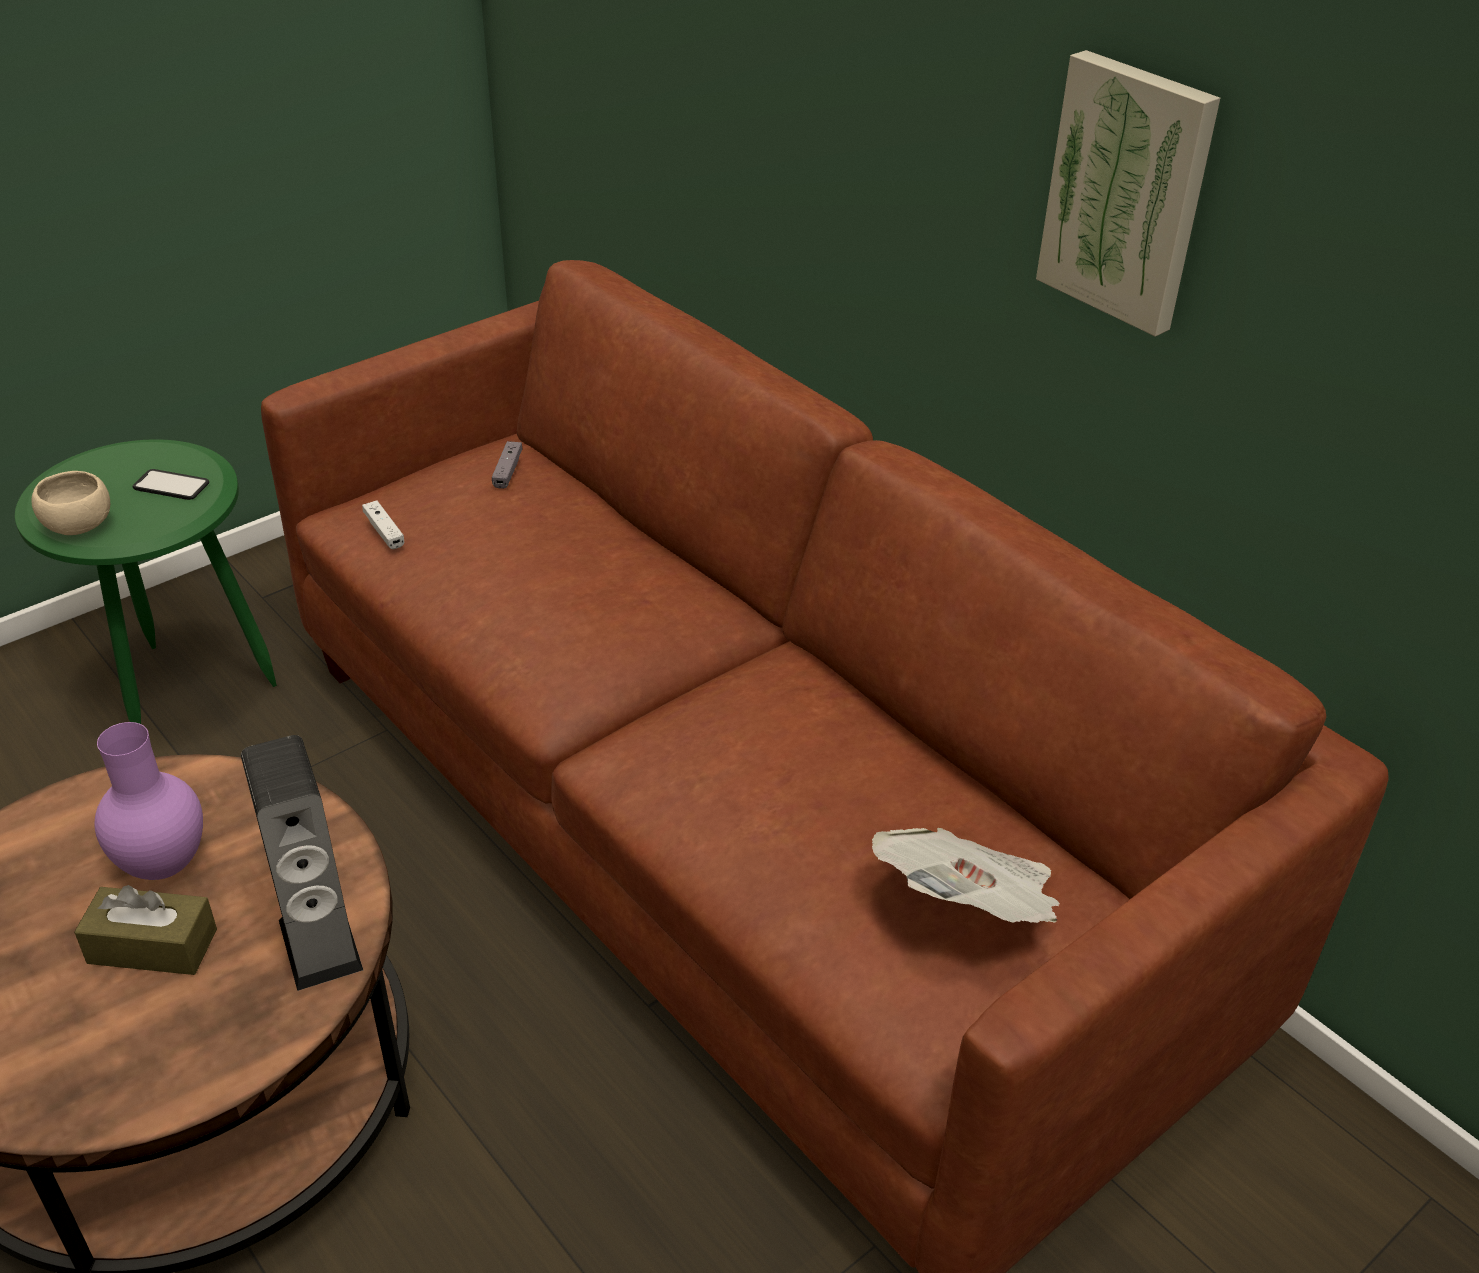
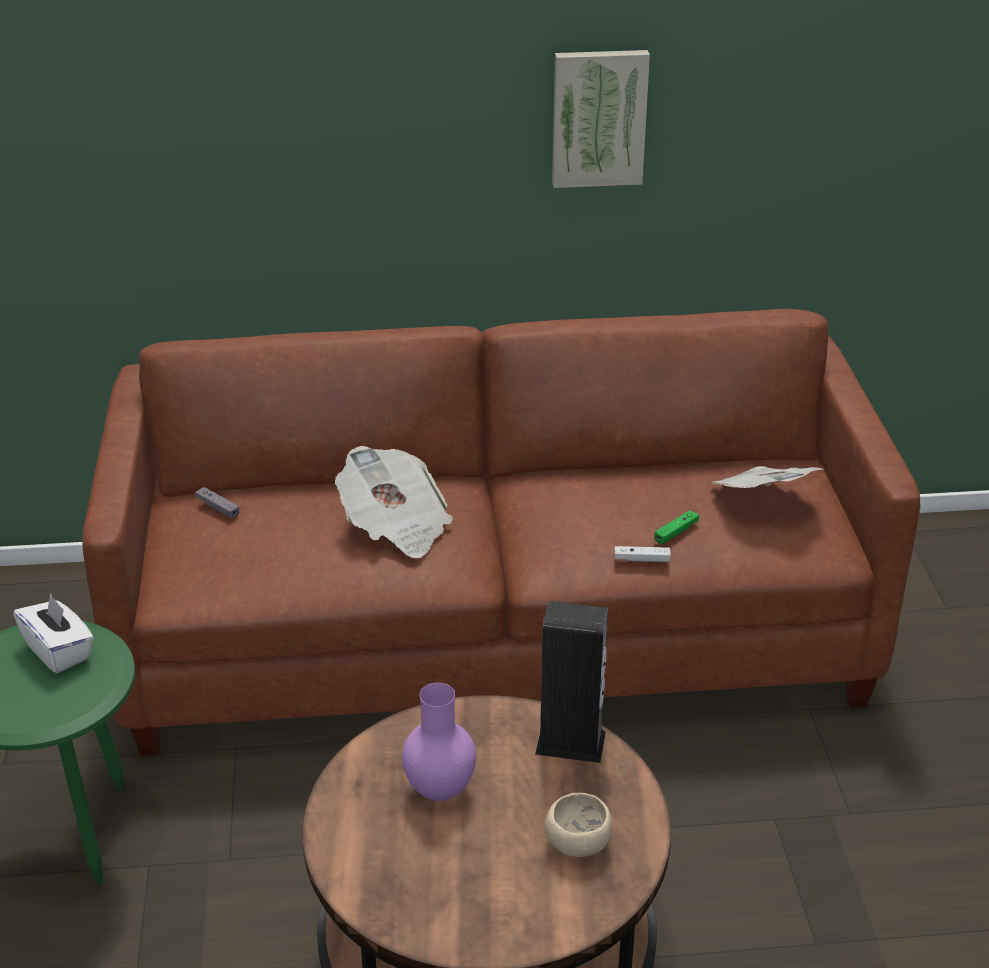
camera: 55 degrees left, 5 degrees down
beige bowl [31,471,110,535] -> beige bowl moved to [545,793,612,857]
brown tissue box [74,885,217,975] -> none
phone [133,469,209,500] -> white tissue box [13,593,94,674]
white game controller [362,500,404,549] -> white game controller moved to [614,546,671,562]
none -> newspaper [335,446,453,558]
none -> green game controller [654,510,699,544]

